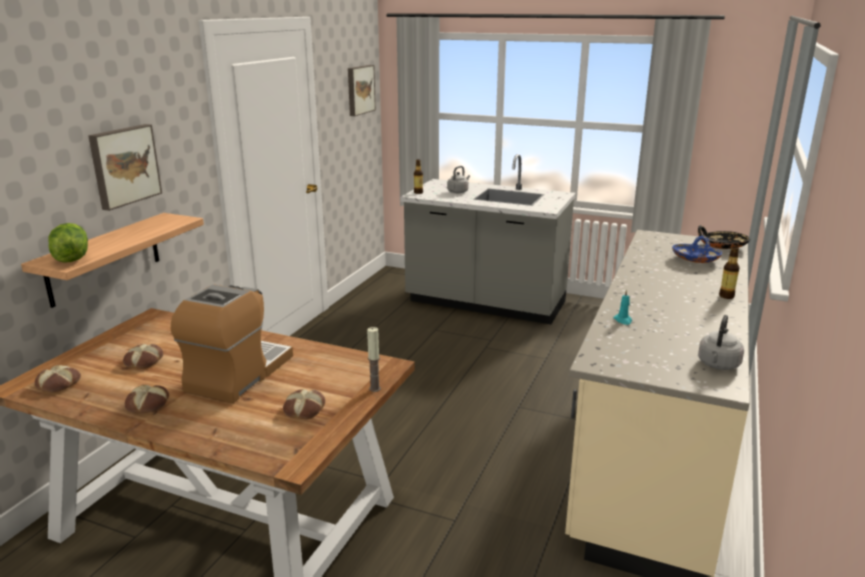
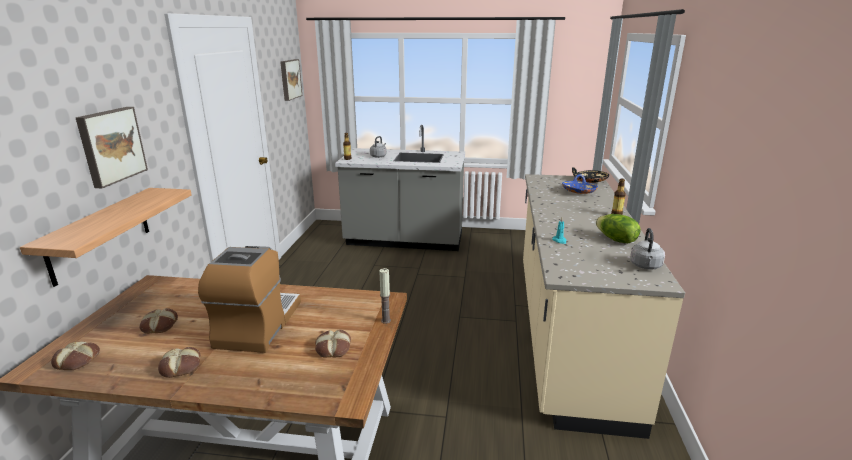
camera: 15 degrees left, 0 degrees up
lettuce [48,223,88,263] -> lettuce moved to [596,214,641,243]

